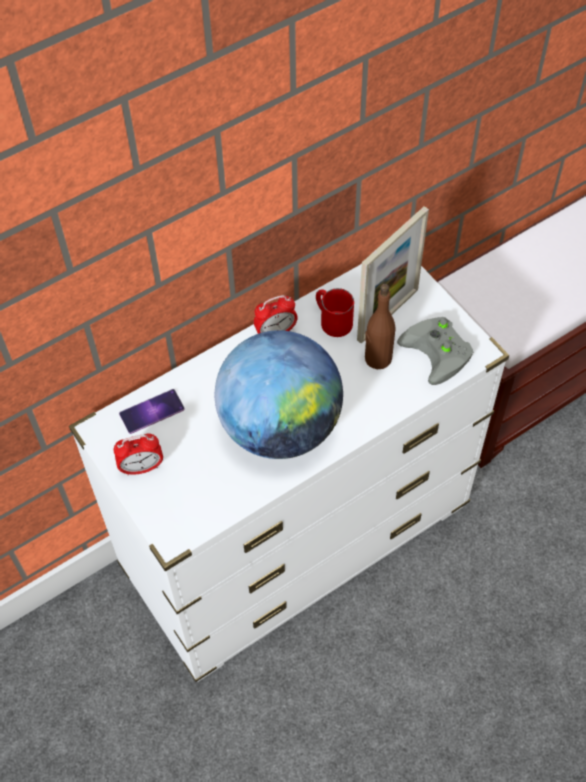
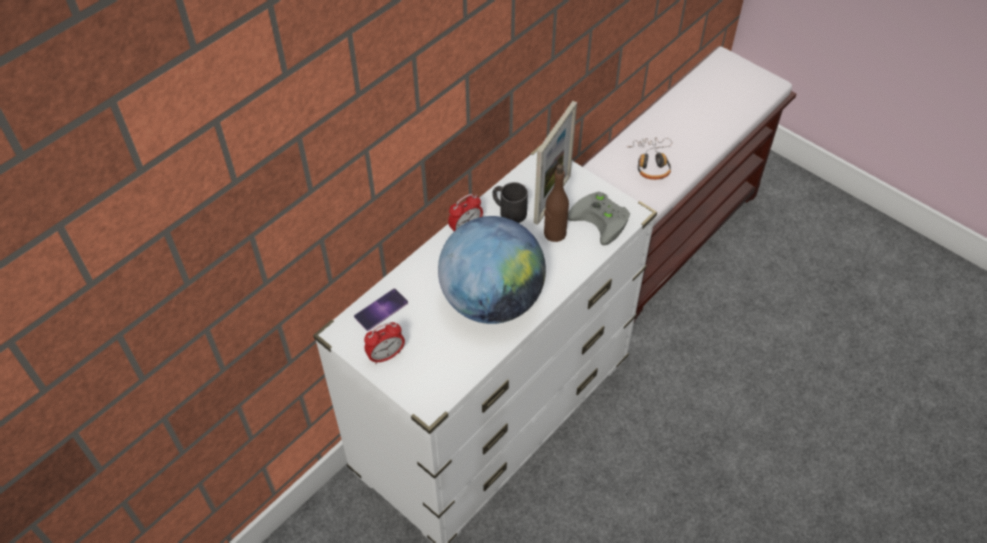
camera: 15 degrees left, 5 degrees down
red mug [316,288,354,337] -> black mug [492,182,528,223]
none -> headphones [629,137,672,180]

